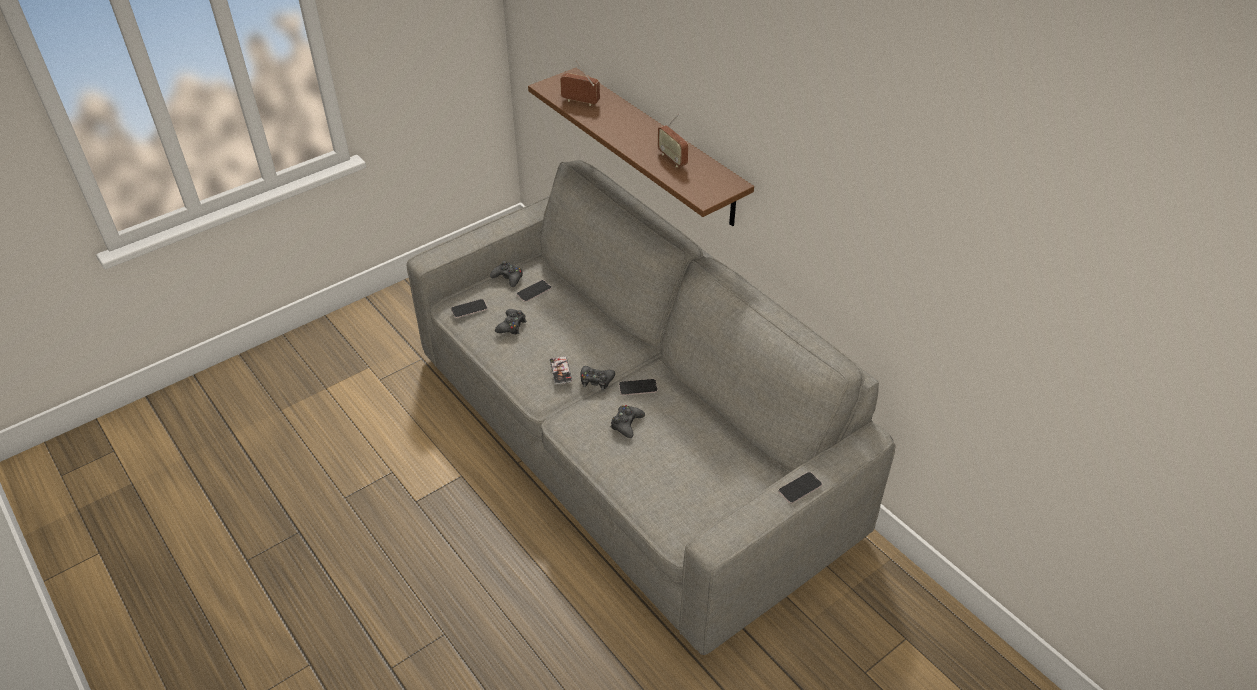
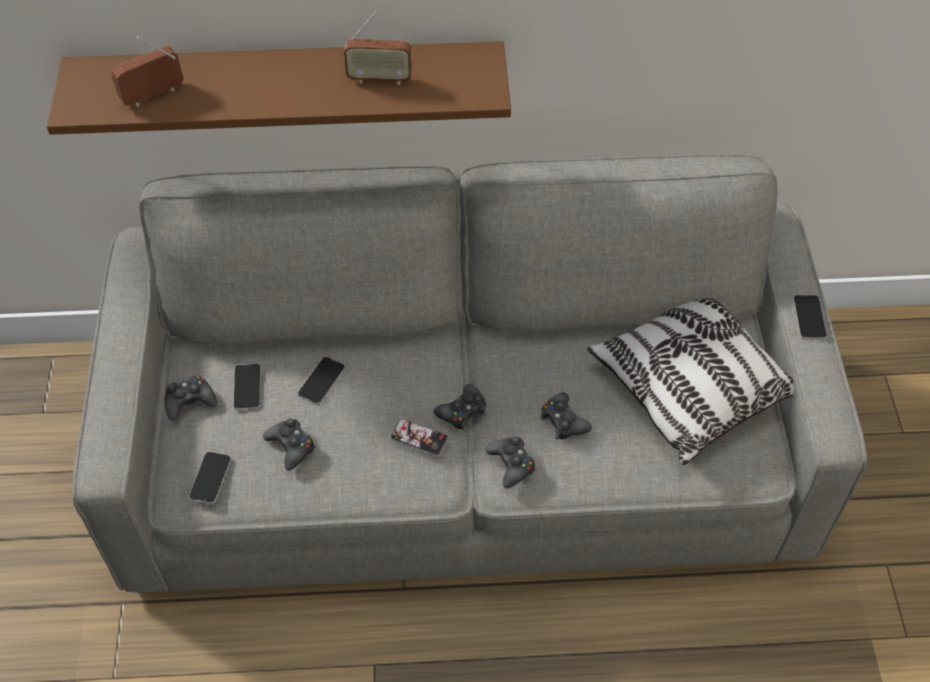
camera: 55 degrees left, 10 degrees up
phone [619,379,658,395] -> phone moved to [298,357,345,404]
none -> black game controller [485,436,535,489]
none -> pillow [587,299,794,465]

